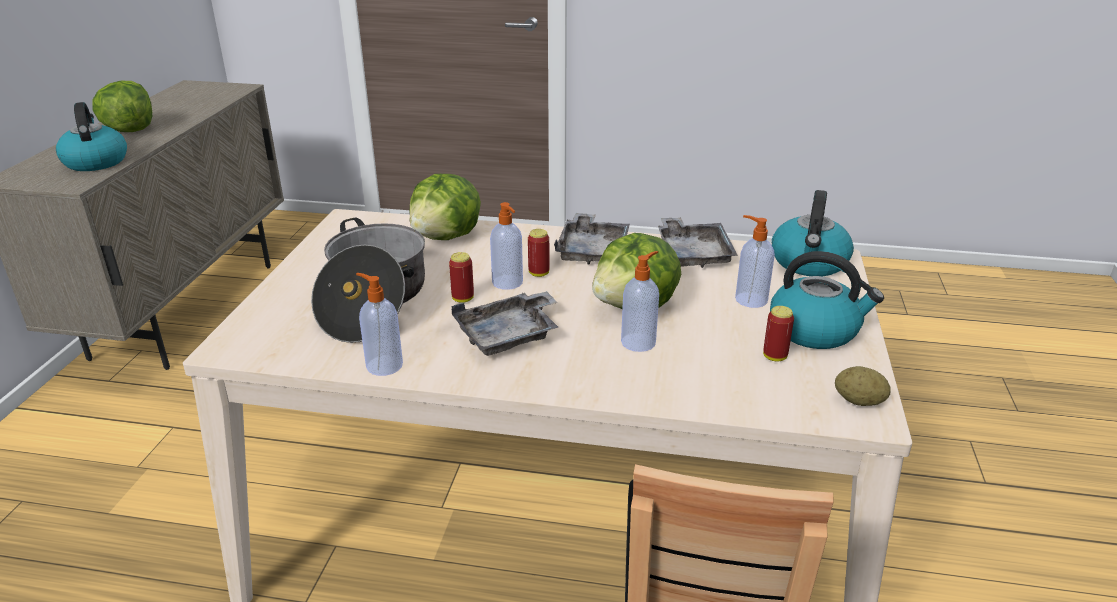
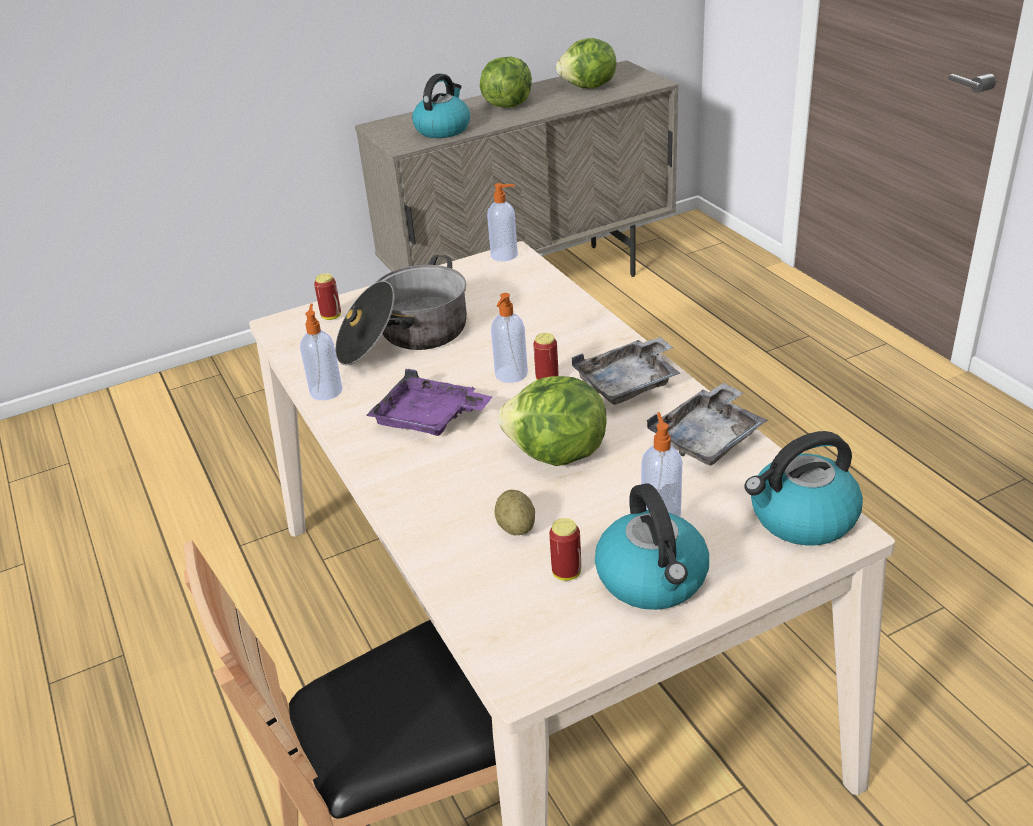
camera: 55 degrees right, 5 degrees up
lettuce [410,174,481,240] -> lettuce moved to [556,38,616,89]
can [449,252,474,303] -> can moved to [314,273,341,320]
grey tray [452,291,558,356] -> purple tray [366,368,493,436]
soap dispenser [621,251,659,352] -> soap dispenser moved to [487,183,518,261]
potato [835,366,890,406] -> potato moved to [495,490,535,535]

